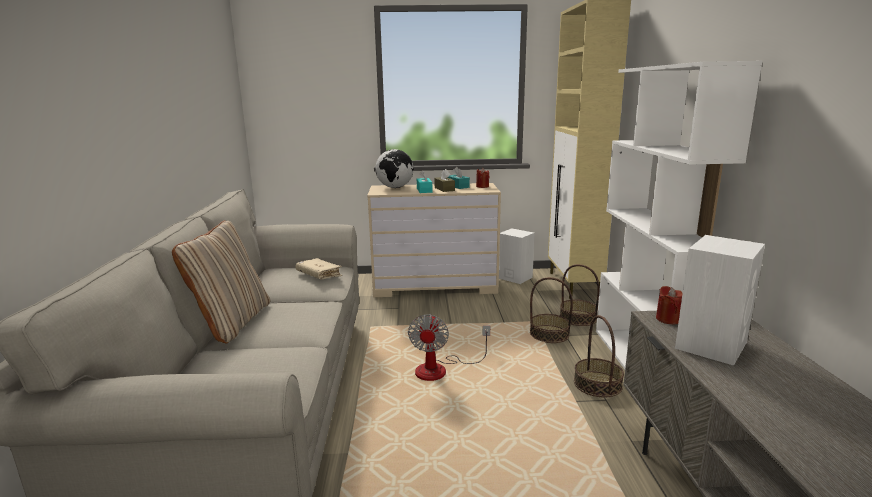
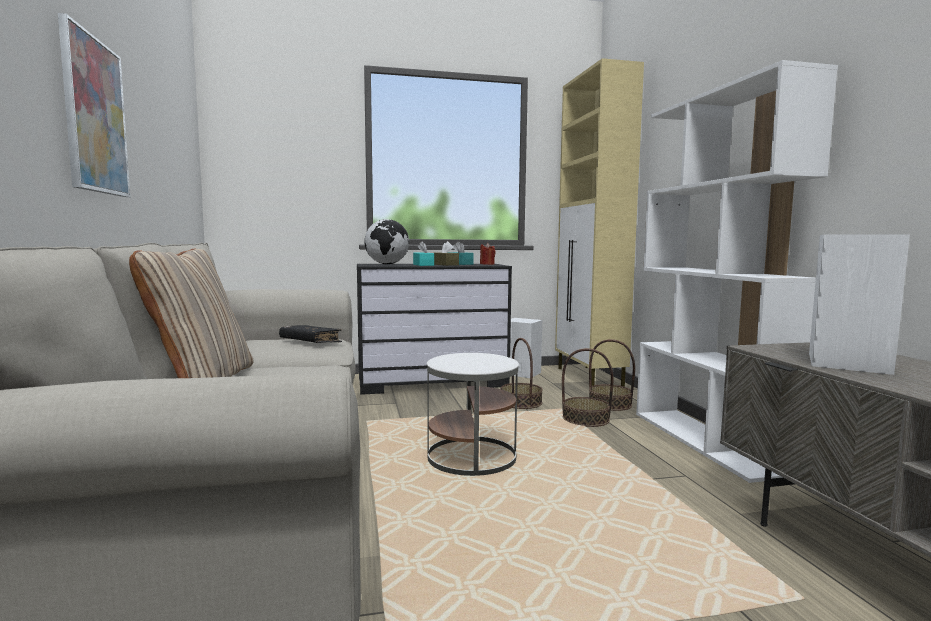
camera: 10 degrees left, 10 degrees down
beige book [296,258,342,279] -> black book [279,325,342,343]
beige dresser [367,183,501,297] -> black dresser [357,264,512,395]
fan [408,314,490,381] -> white side table [427,353,519,476]
basket [574,315,624,398] -> basket moved to [500,338,543,409]
red candle [656,286,683,325] -> none
none -> picture [58,13,130,197]

